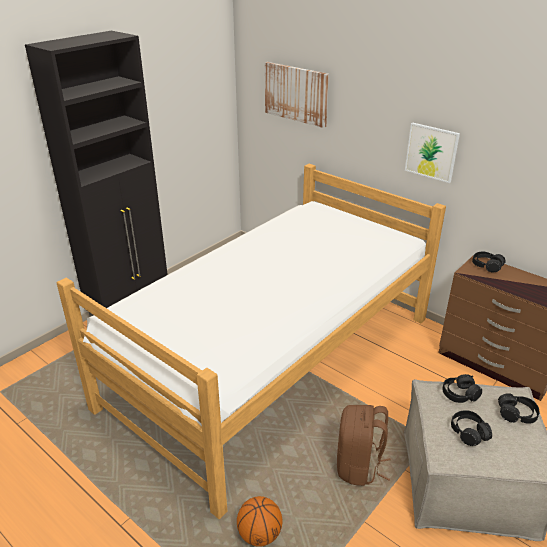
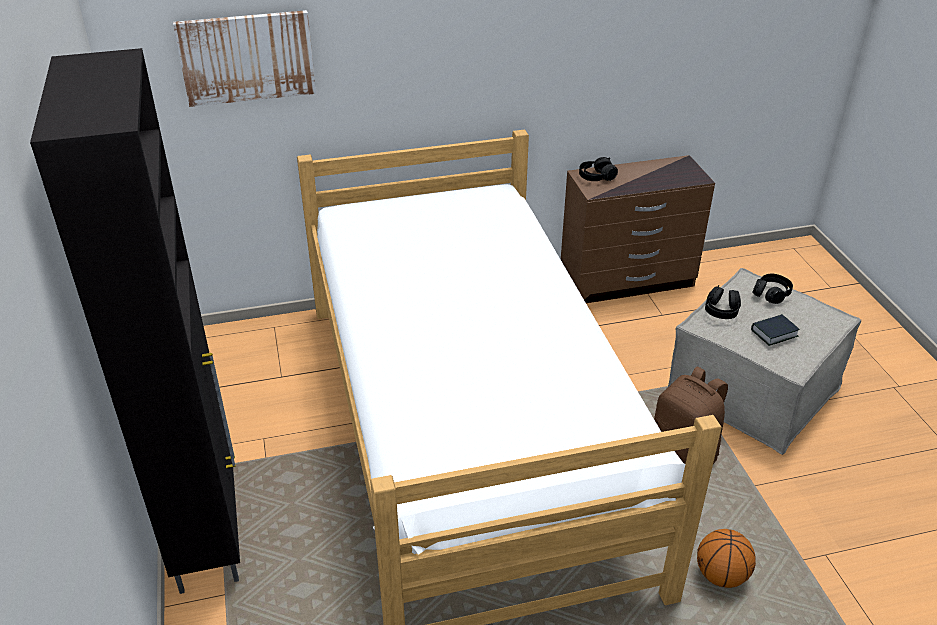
camera: 55 degrees left, 5 degrees up
picture [405,123,460,183] -> none
black headphones [451,410,492,446] -> book [751,314,800,346]

